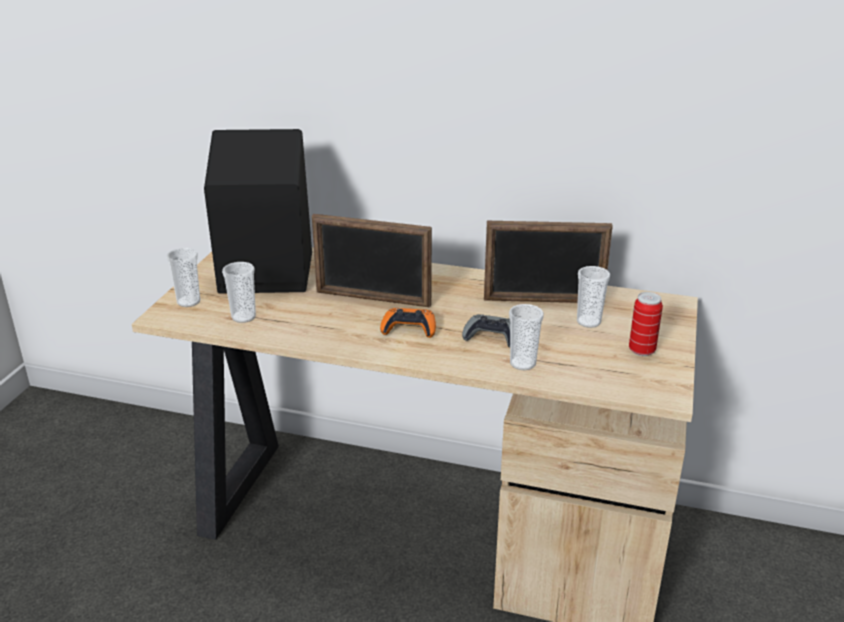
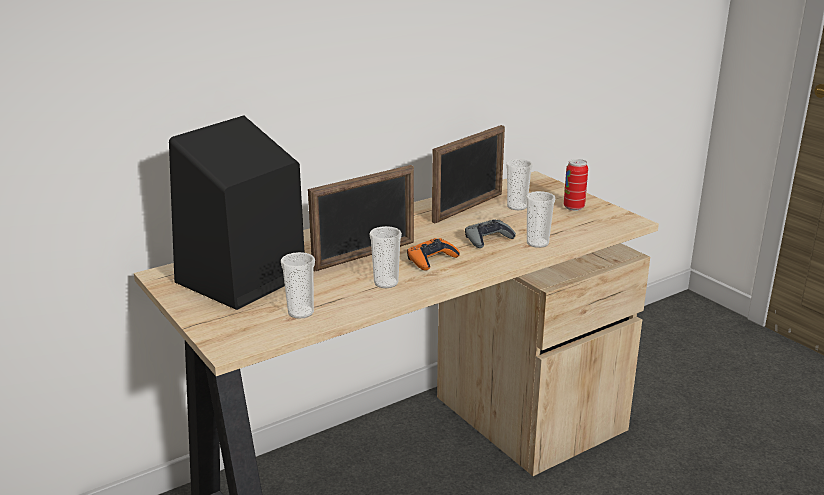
camera: 50 degrees left, 5 degrees down
cup [166,248,201,307] -> cup moved to [369,226,402,288]

